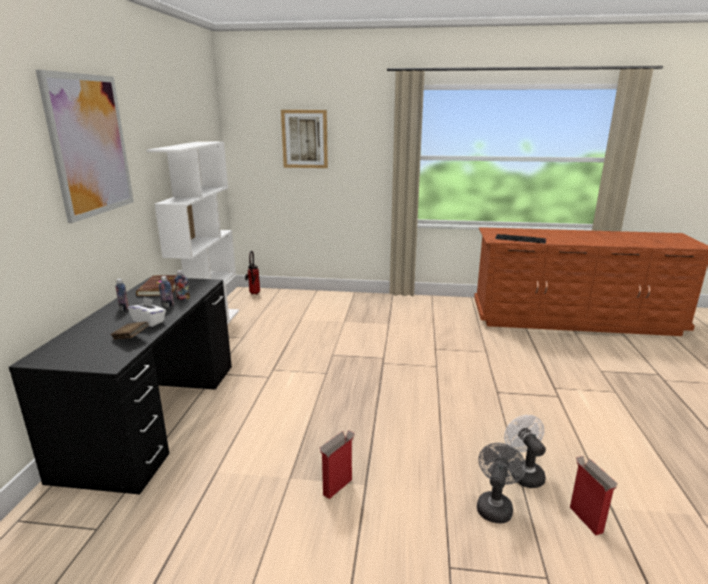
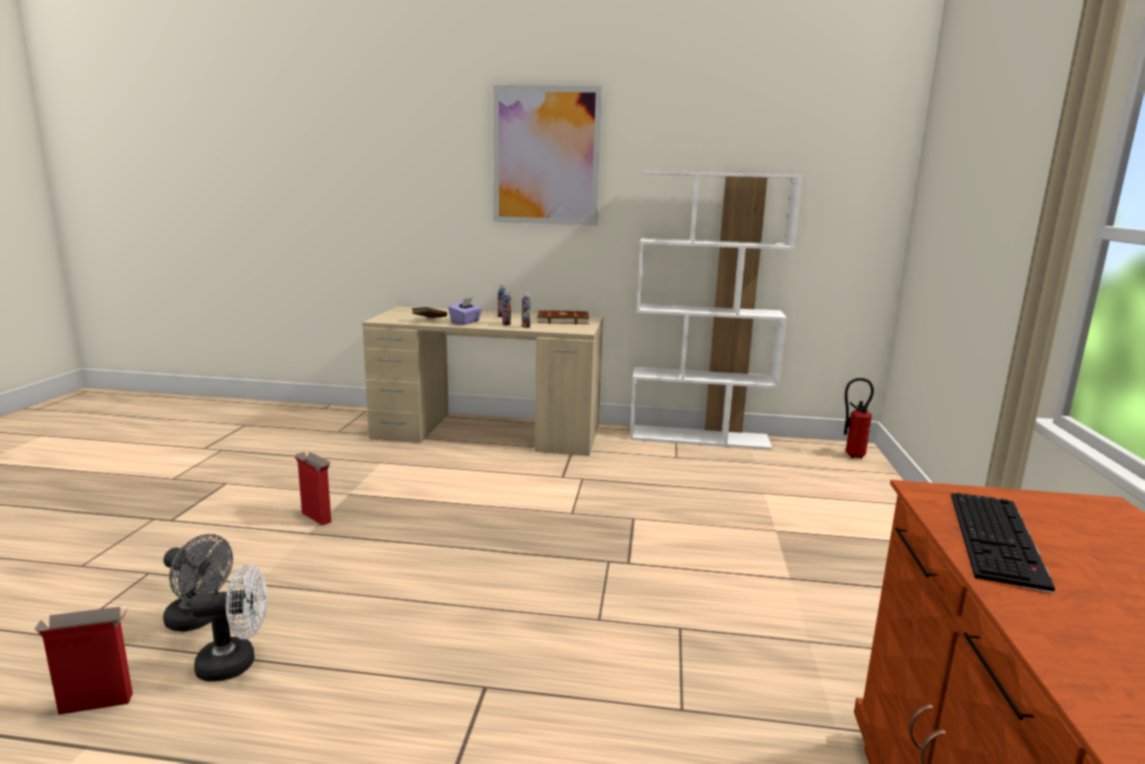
camera: 90 degrees right, 5 degrees down
black desk [9,277,232,494] -> beige desk [362,306,603,456]
white tissue box [128,297,166,327] -> purple tissue box [448,297,482,325]
picture [281,110,328,168] -> none

